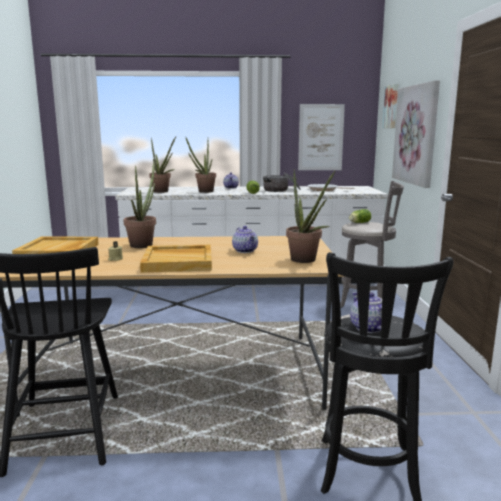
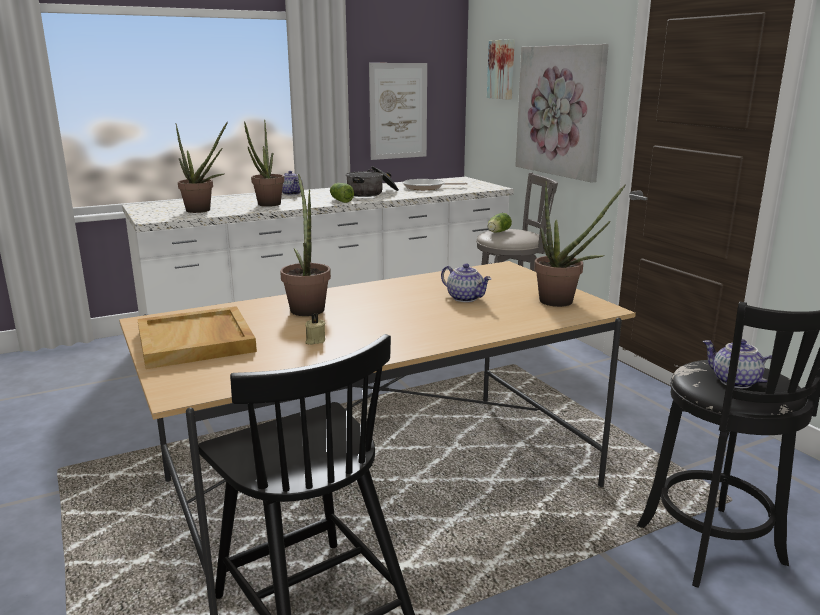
camera: 25 degrees left, 5 degrees up
beige tray [140,245,212,272] -> none

